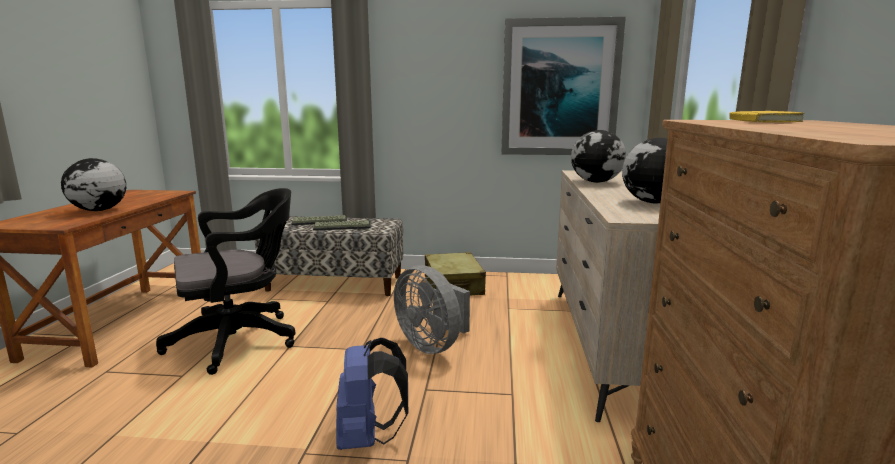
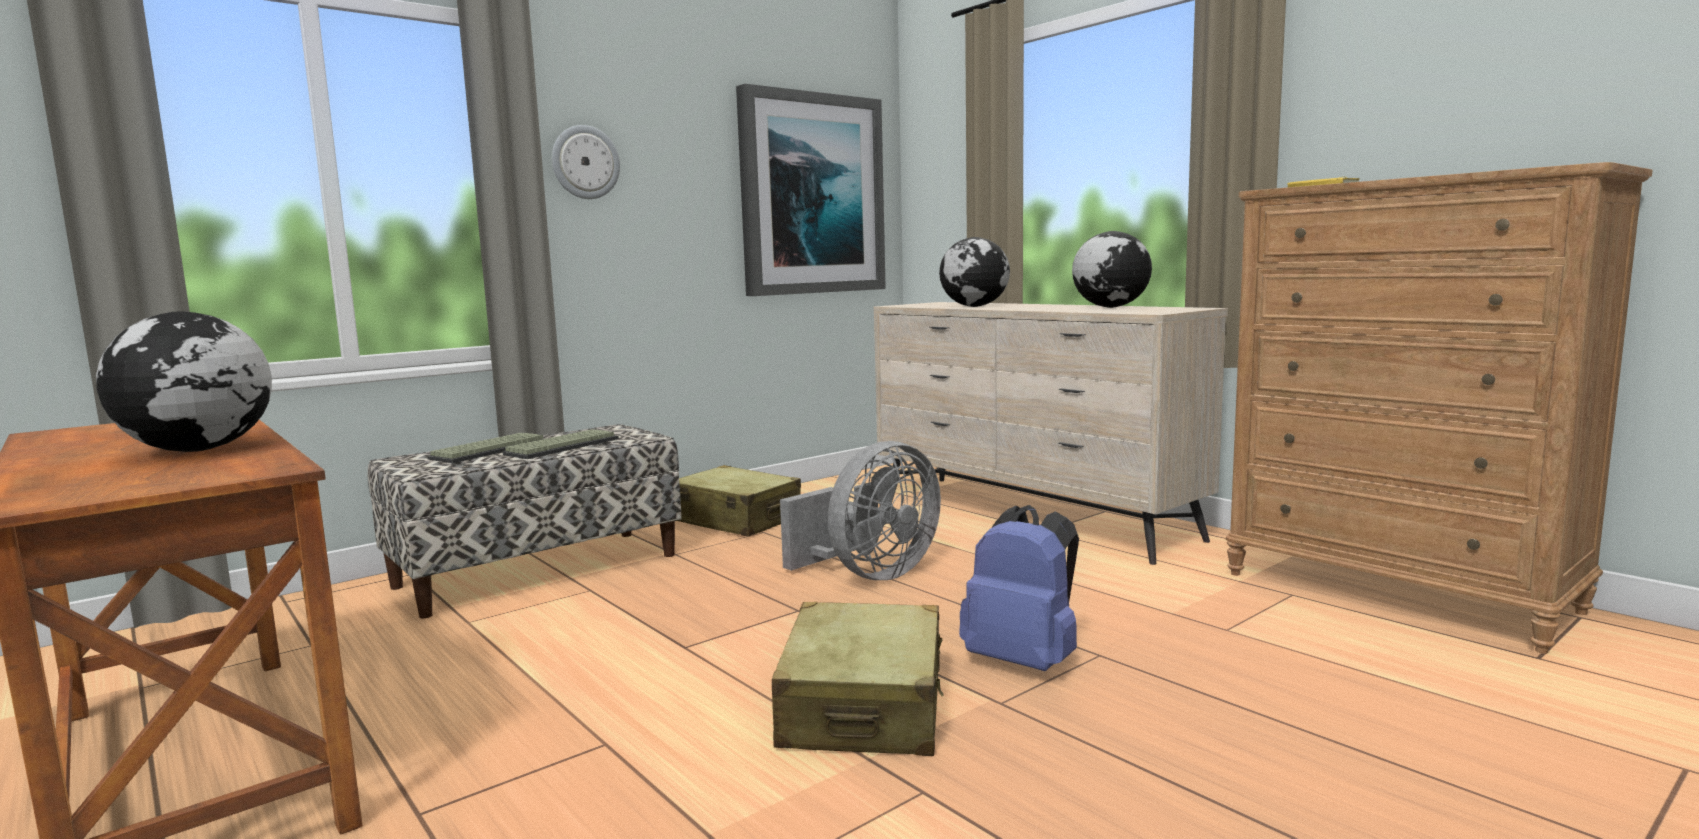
camera: 45 degrees left, 5 degrees down
black office chair [156,188,296,375] -> none
grey fan [394,265,470,354] -> grey fan turned 45 degrees counterclockwise [780,441,941,580]
none -> wall clock [552,125,620,199]
none -> beige suitcase [772,602,944,756]

